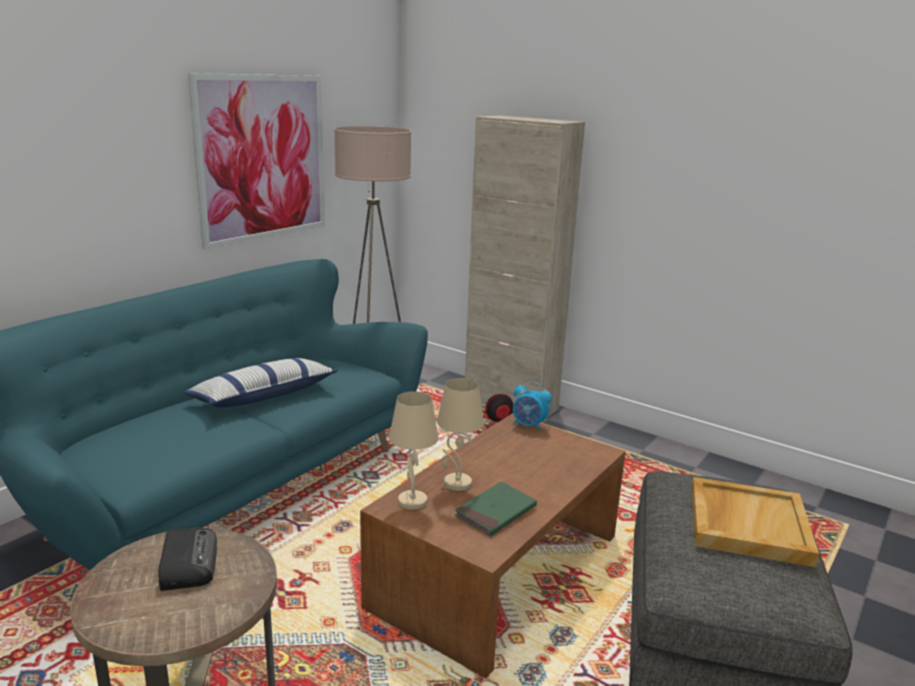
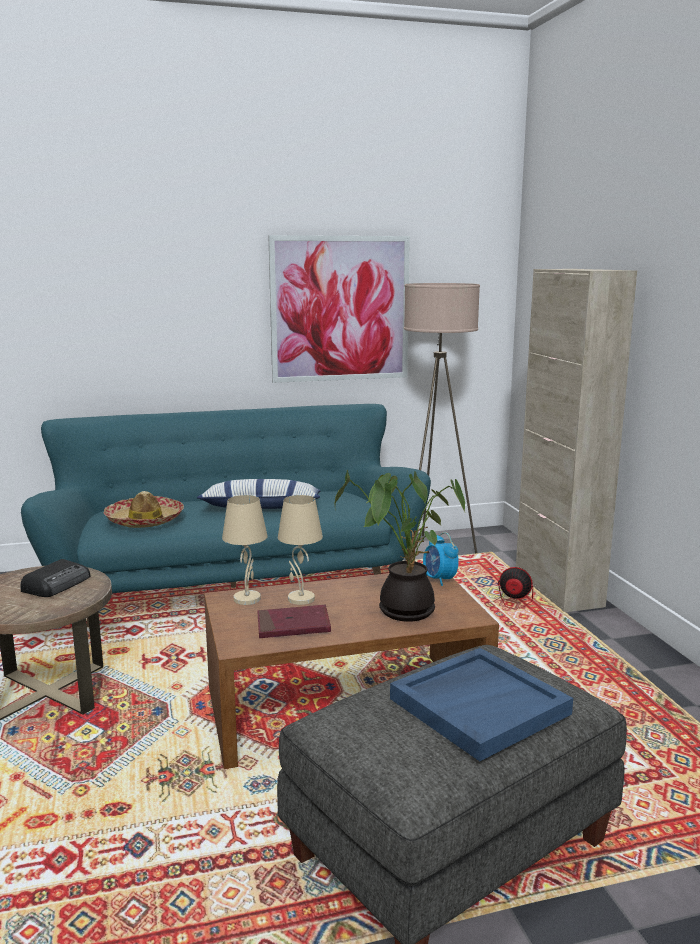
camera: 40 degrees right, 5 degrees down
green book [455,481,537,536] -> red book [257,605,331,638]
beige tray [691,477,819,567] -> blue tray [390,648,573,761]
none -> hat [104,491,184,528]
none -> potted plant [335,469,465,622]

